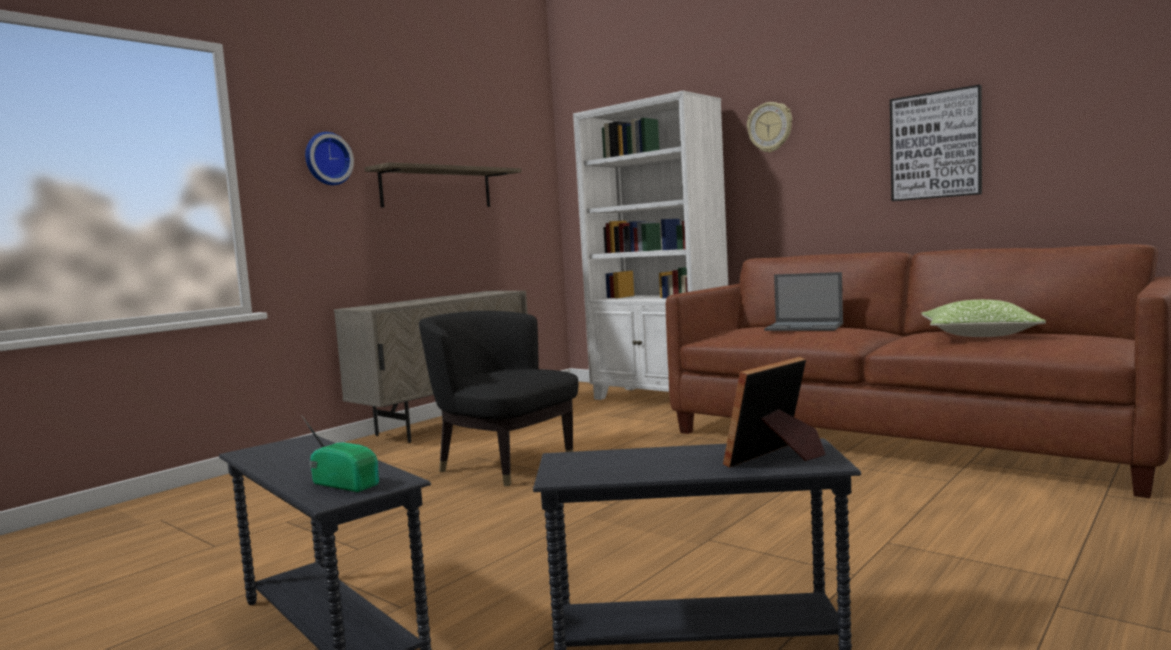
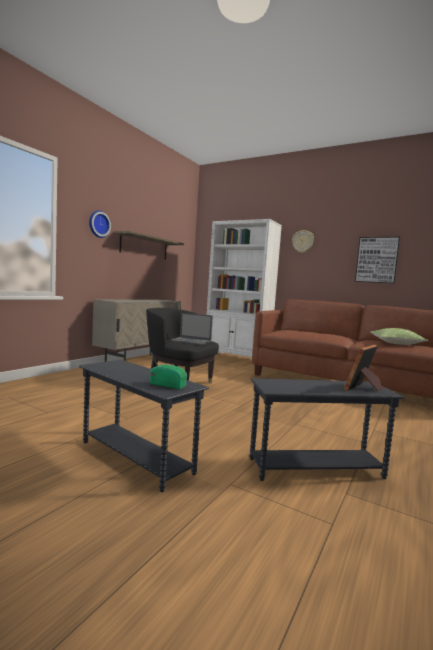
camera: 10 degrees left, 0 degrees up
laptop [764,272,843,331] -> laptop moved to [169,313,213,345]

